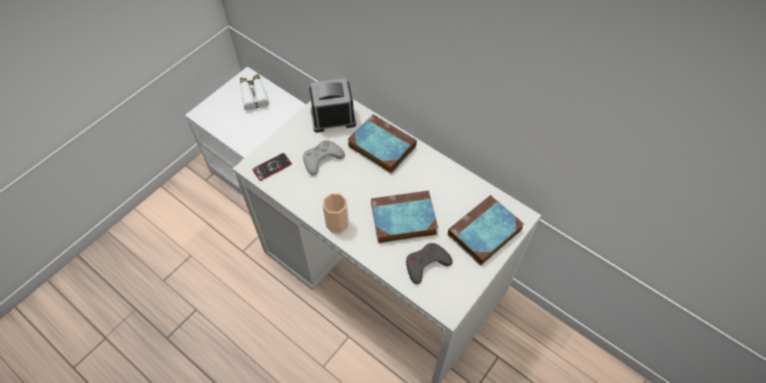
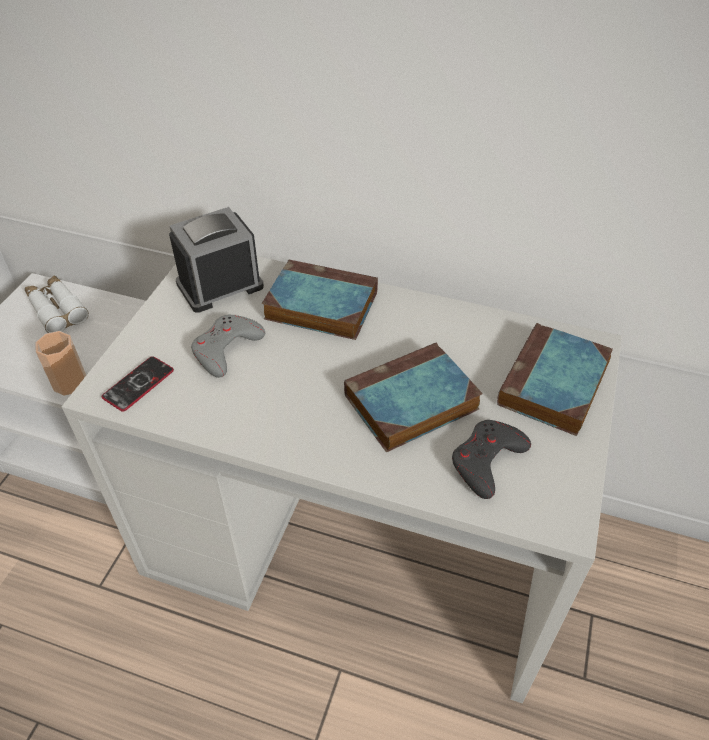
camera: 20 degrees left, 10 degrees down
cup [323,193,349,233] -> cup moved to [35,331,86,396]

